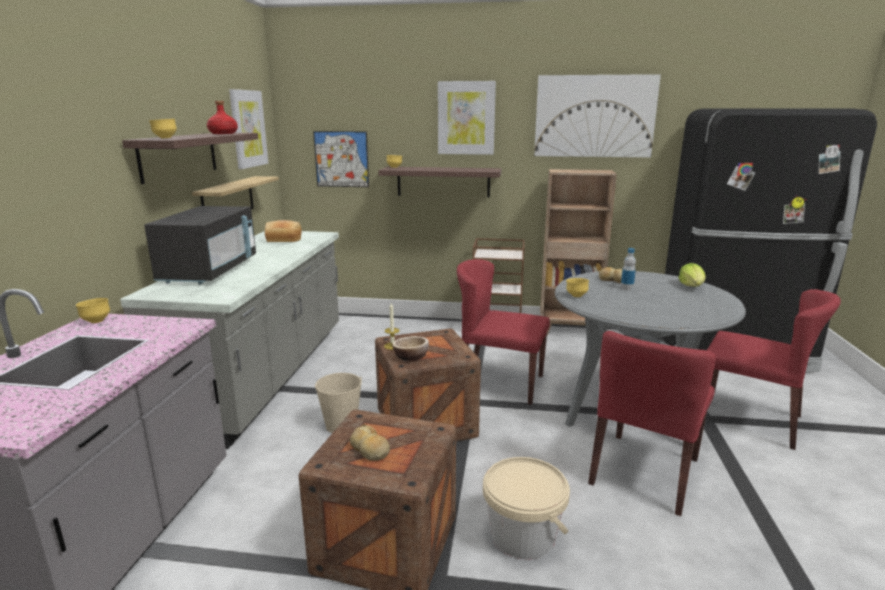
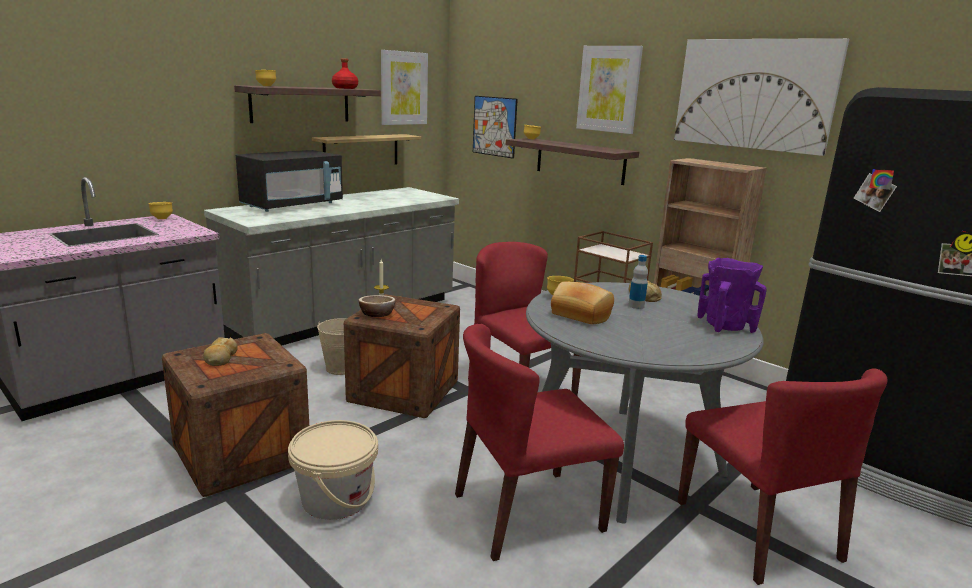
camera: 35 degrees right, 0 degrees up
bread [265,220,301,242] -> bread moved to [551,281,614,324]
lettuce [678,263,706,287] -> purple vase [697,258,767,333]

